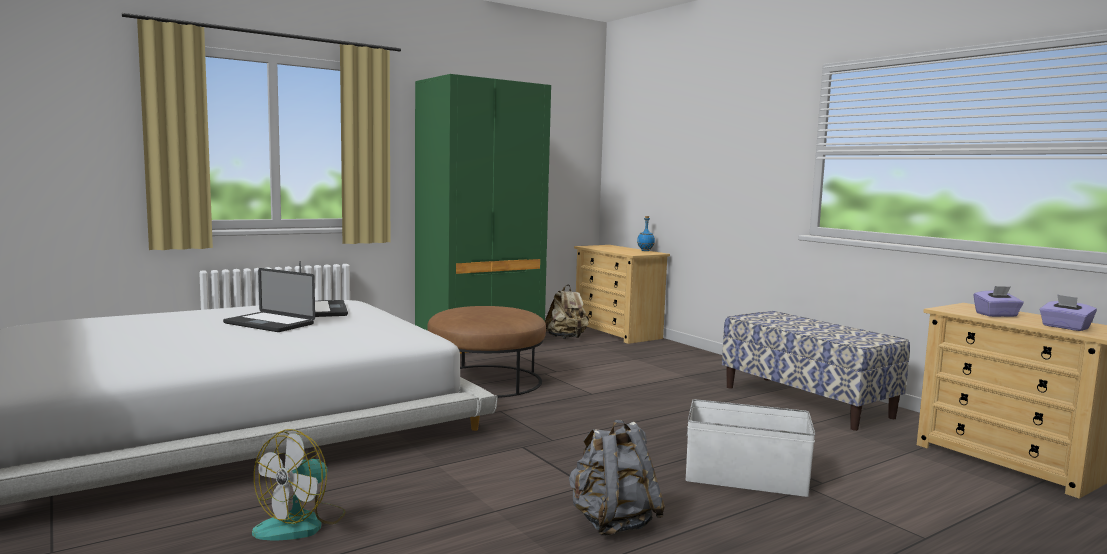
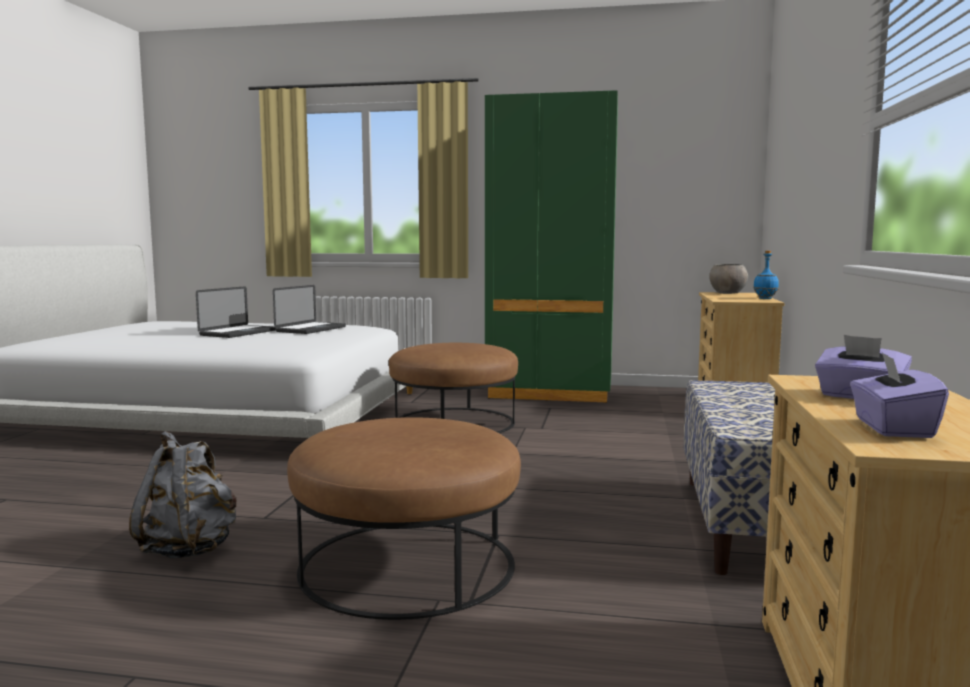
camera: 45 degrees right, 0 degrees up
laptop [223,268,315,332] -> laptop turned 135 degrees counterclockwise [196,286,276,338]
fan [252,429,346,540] -> none
beige backpack [545,285,589,339] -> none
white storage box [686,399,816,497] -> brown ottoman [287,417,521,620]
none -> grey bowl [709,264,748,294]

